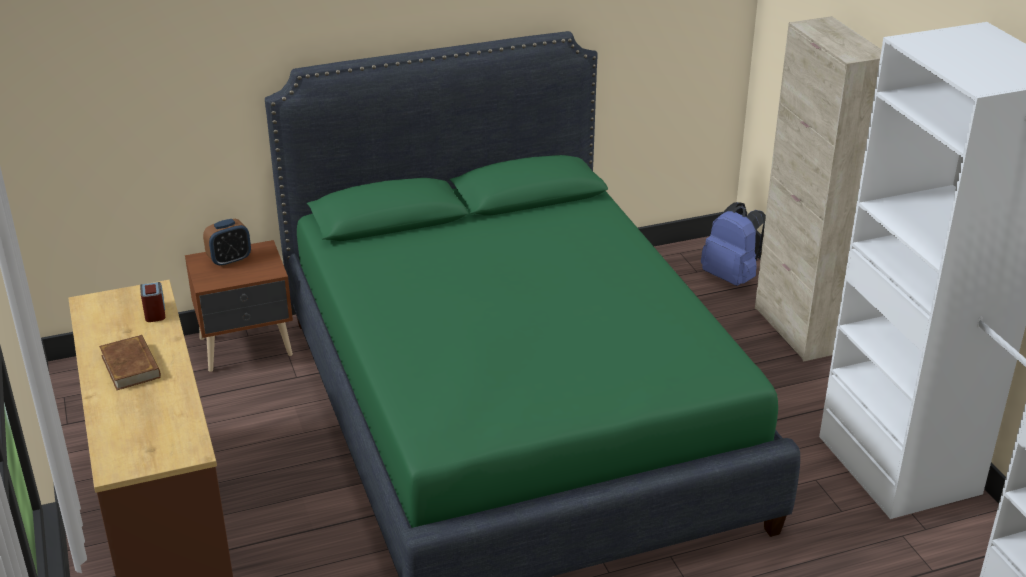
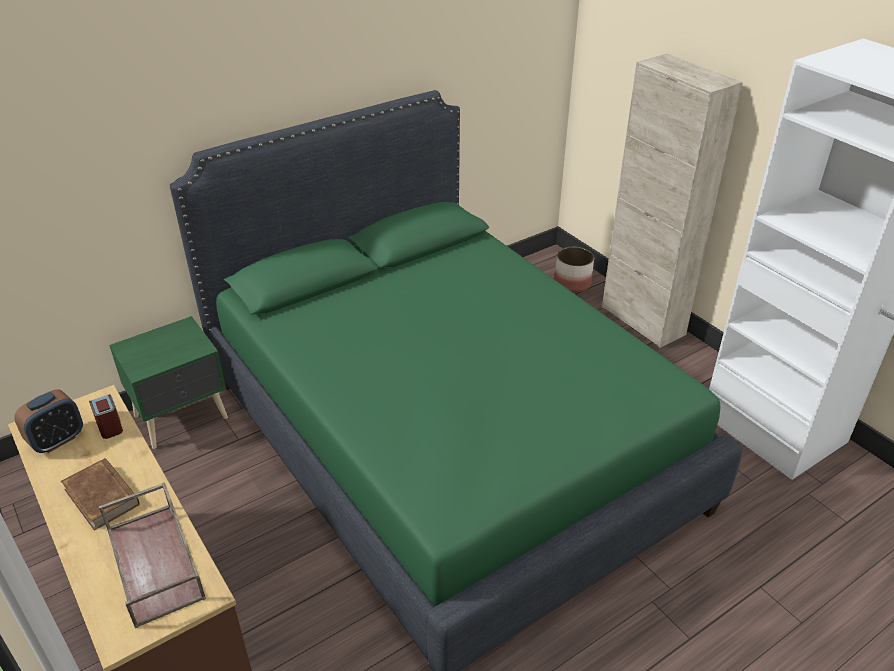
camera: 15 degrees left, 5 degrees up
brown nightstand [185,240,293,372] -> green nightstand [109,316,228,449]
alarm clock [203,219,251,267] -> alarm clock moved to [14,390,83,453]
blue backpack [701,202,766,286] -> planter [554,247,594,292]
none -> brown tray [99,482,206,628]

